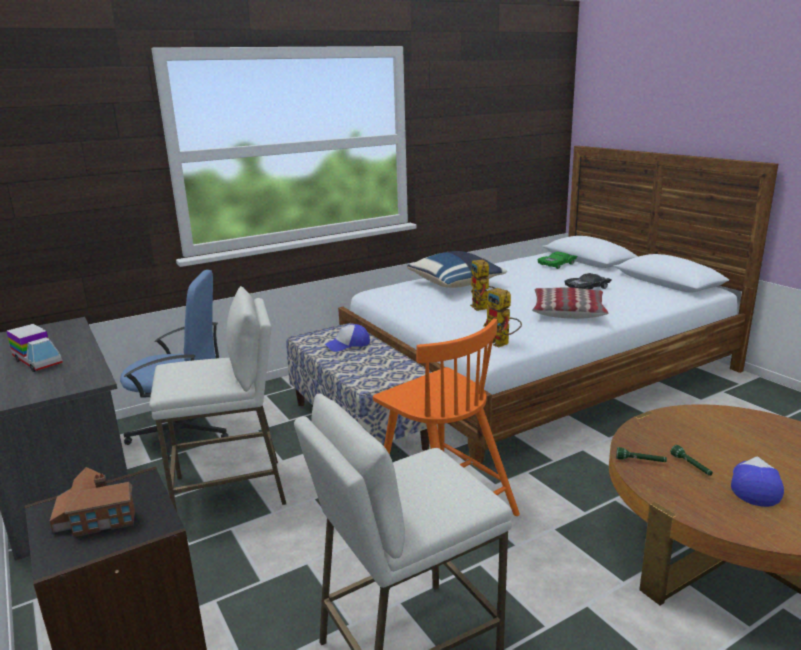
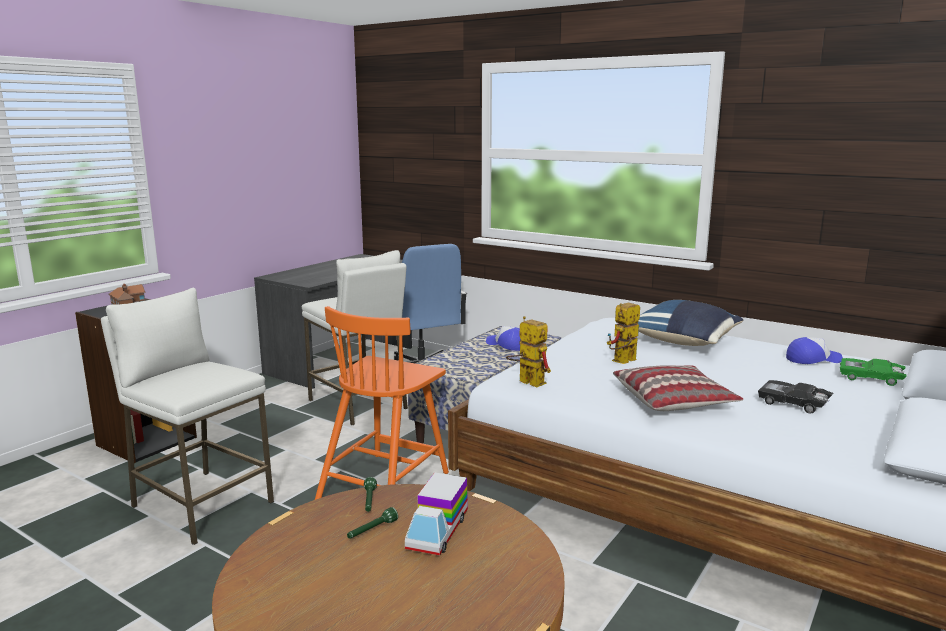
camera: 65 degrees right, 5 degrees down
toy truck [7,324,63,372] -> toy truck moved to [405,473,468,555]
toy robot [484,288,522,348] -> toy robot turned 105 degrees clockwise [506,316,551,388]
cap [731,457,784,507] -> cap moved to [786,337,843,364]

